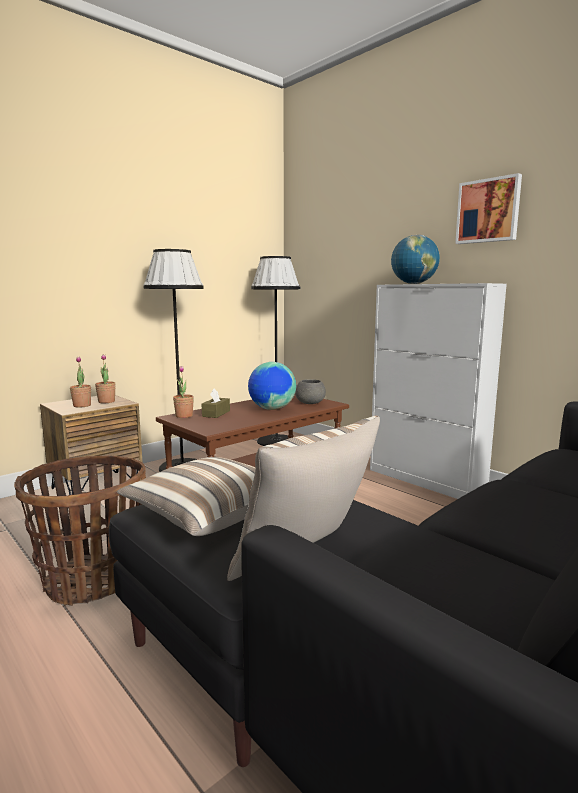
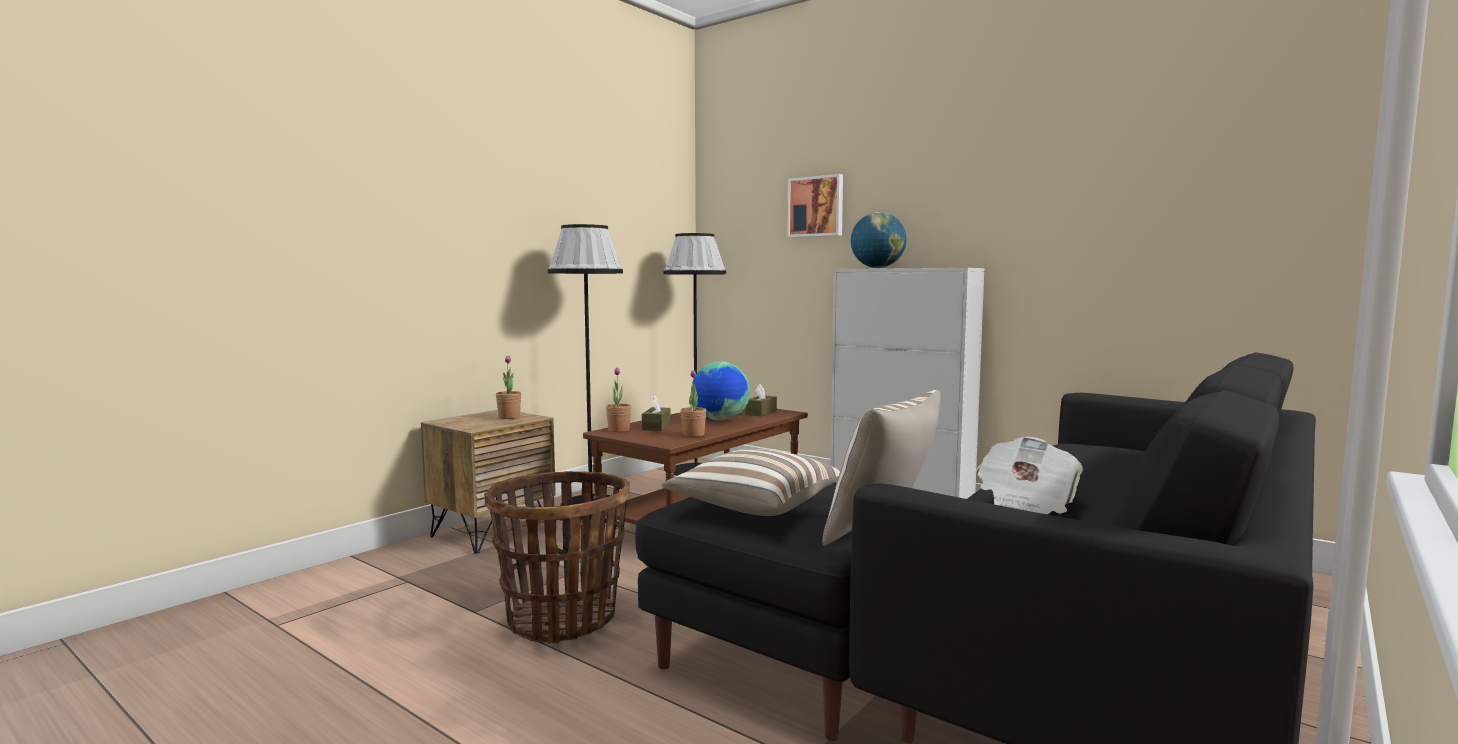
camera: 10 degrees left, 5 degrees down
potted plant [70,357,91,408] -> potted plant moved to [680,370,706,437]
grey bowl [295,379,326,404] -> brown tissue box [745,384,777,416]
picture [455,173,522,244] -> picture moved to [787,174,843,238]
none -> newspaper [977,436,1083,514]

